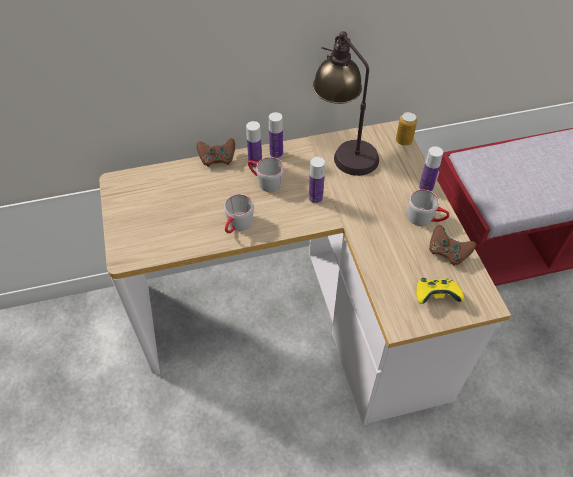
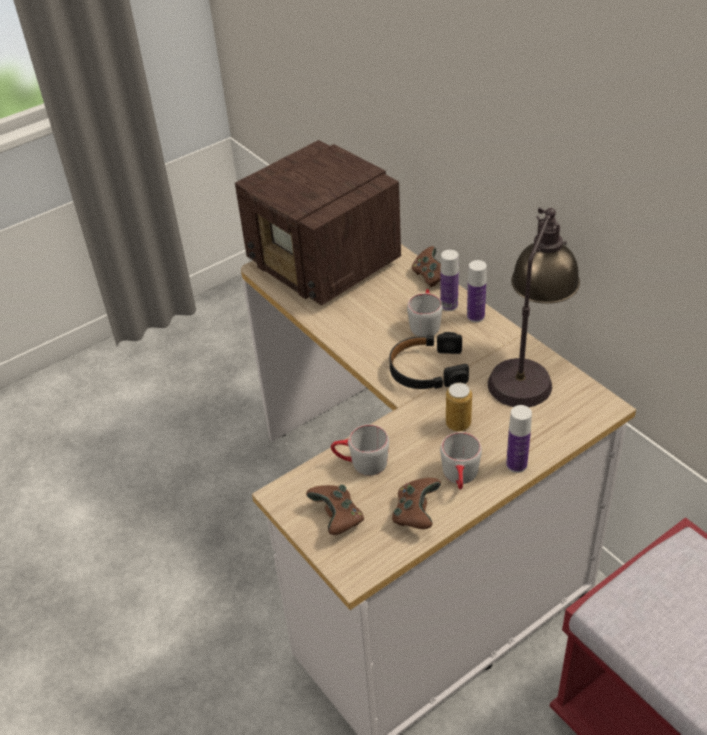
camera: 70 degrees right, 10 degrees down
grey mug [224,194,254,233] -> grey mug moved to [331,424,389,476]
bottle [309,157,325,204] -> black headphones [389,332,469,389]
can [396,112,417,145] -> can moved to [446,383,472,431]
yellow game controller [416,278,464,304] -> brown game controller [306,485,364,535]
none -> radio [235,140,401,306]

